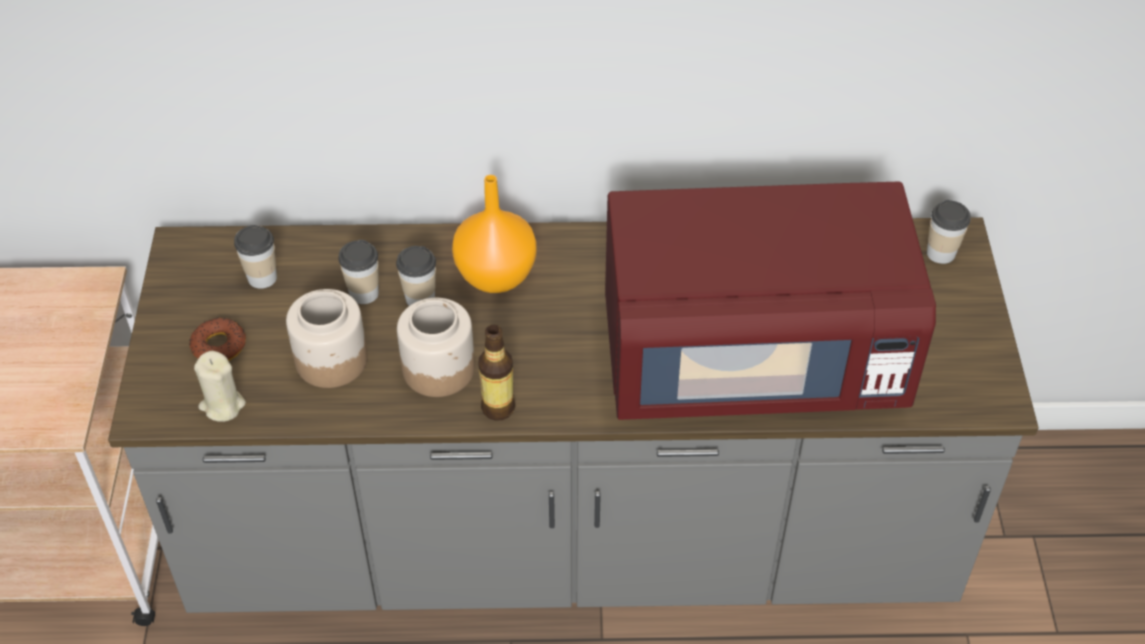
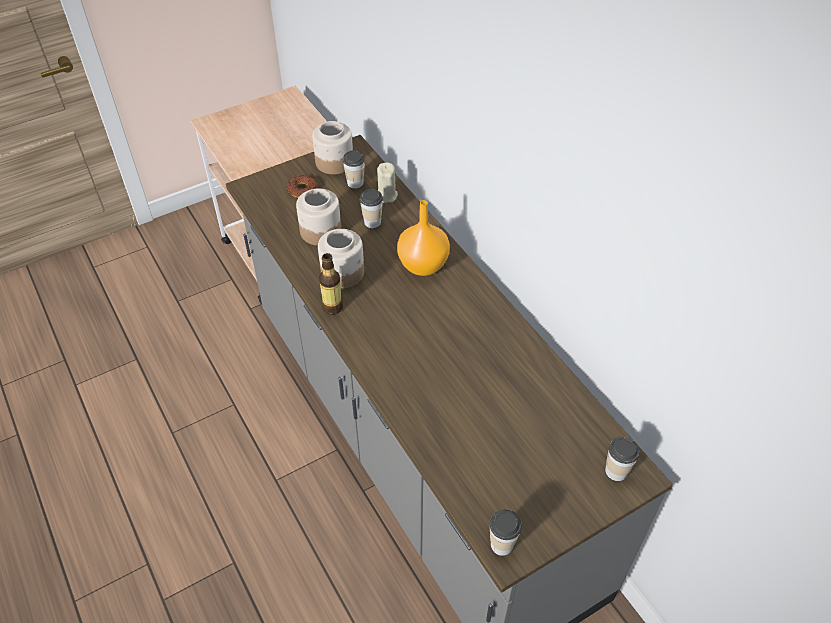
camera: 60 degrees right, 0 degrees up
beige candle [194,351,246,422] -> beige candle moved to [377,163,398,203]
cup [396,246,436,306] -> cup moved to [490,509,522,556]
red microwave [605,182,936,420] -> none
none -> jar [312,121,353,175]

